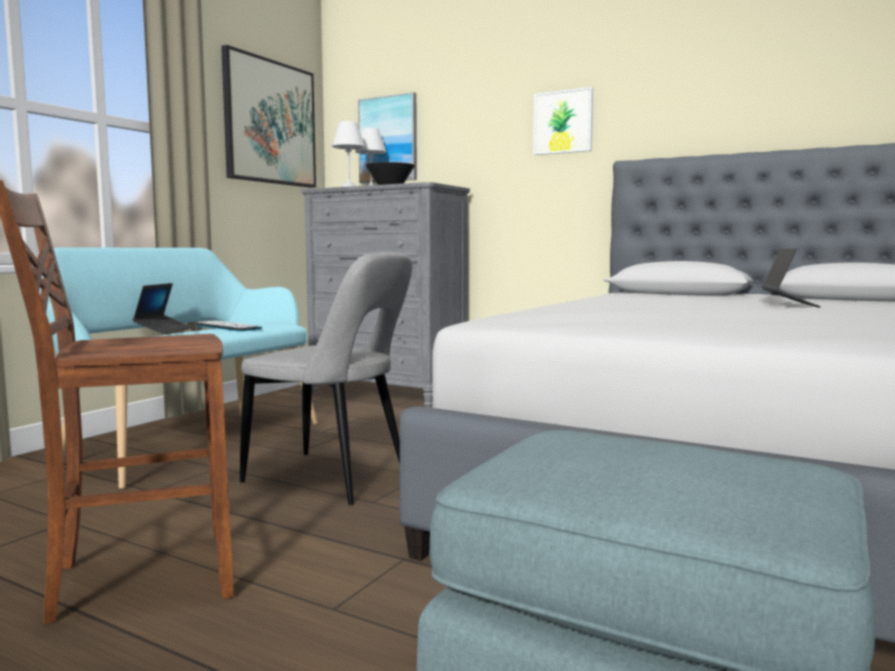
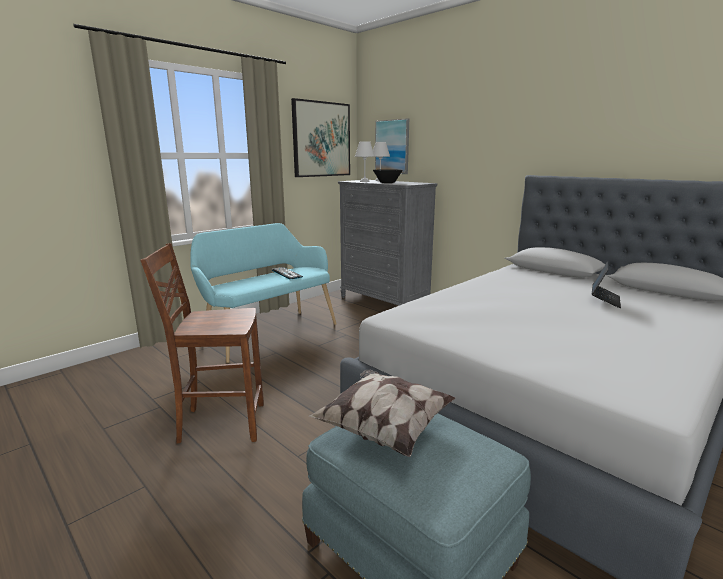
camera: 15 degrees right, 10 degrees up
laptop [132,283,193,334] -> none
grey chair [240,252,413,505] -> none
picture [533,87,593,155] -> none
none -> pillow [309,370,456,457]

